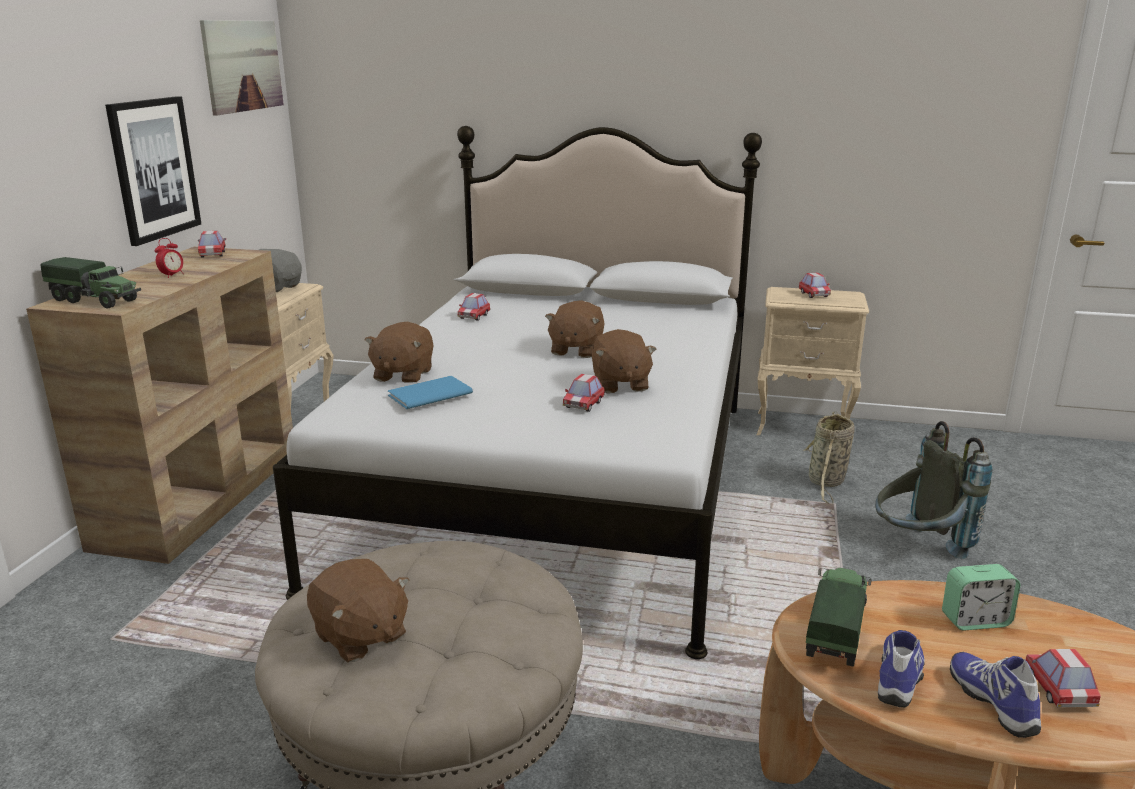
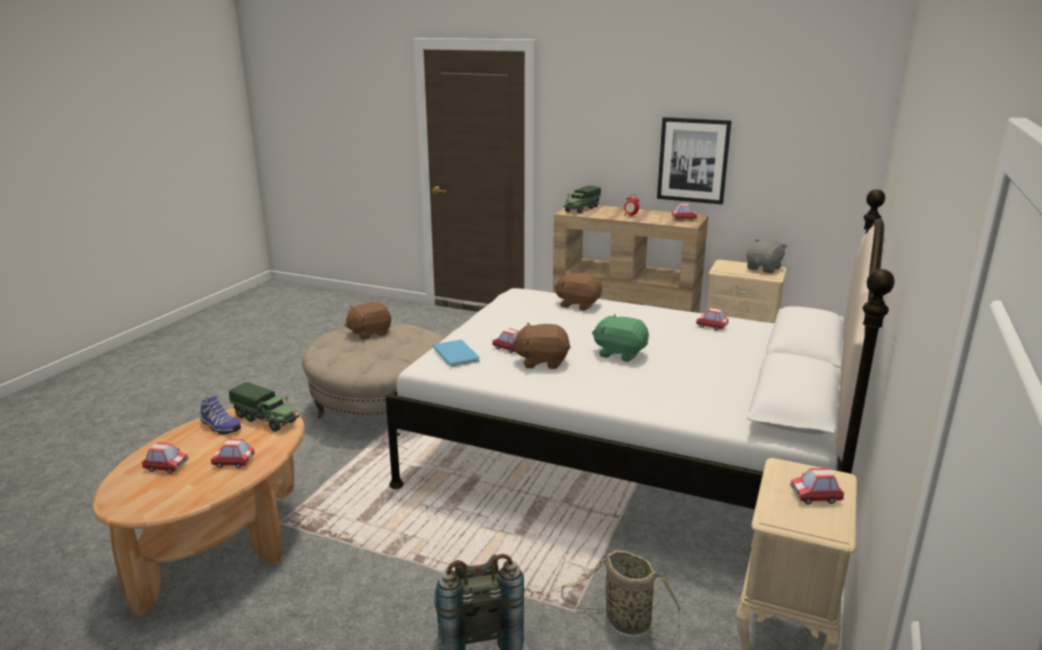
camera: 100 degrees right, 0 degrees up
picture [200,20,284,116] -> none
blue book [388,376,473,409] -> blue book moved to [433,340,480,367]
brown plush toy [545,300,605,358] -> green plush toy [592,314,649,362]
alarm clock [942,564,1021,631] -> toy car [211,439,255,468]
shoe [950,652,1041,738] -> none

